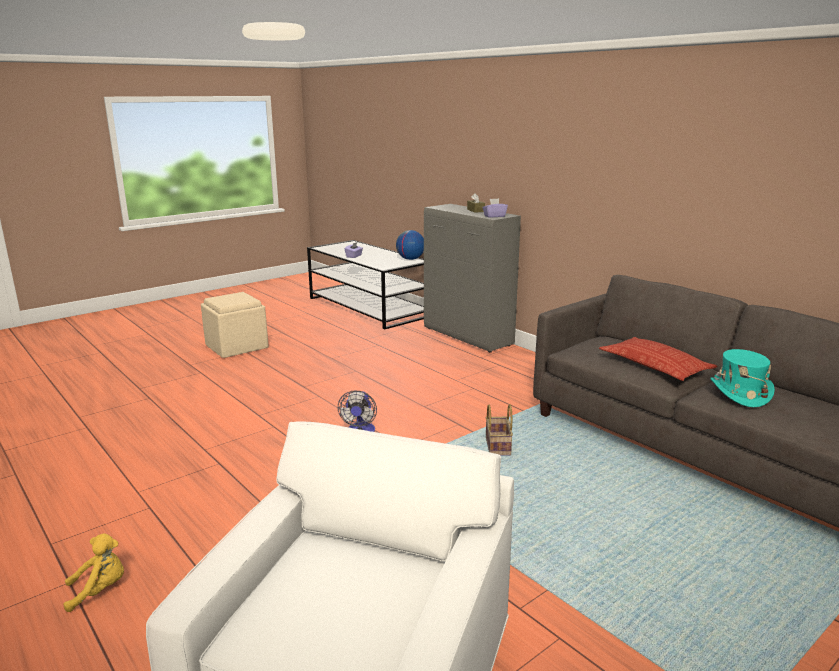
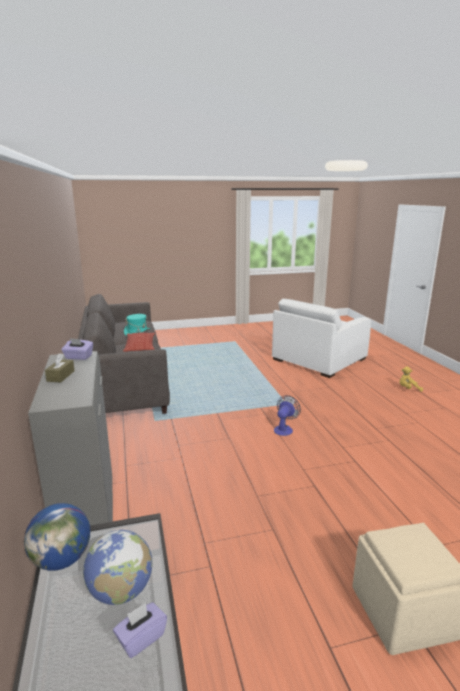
camera: 155 degrees left, 0 degrees up
basket [486,404,513,456] -> none
none -> globe [83,530,153,605]

